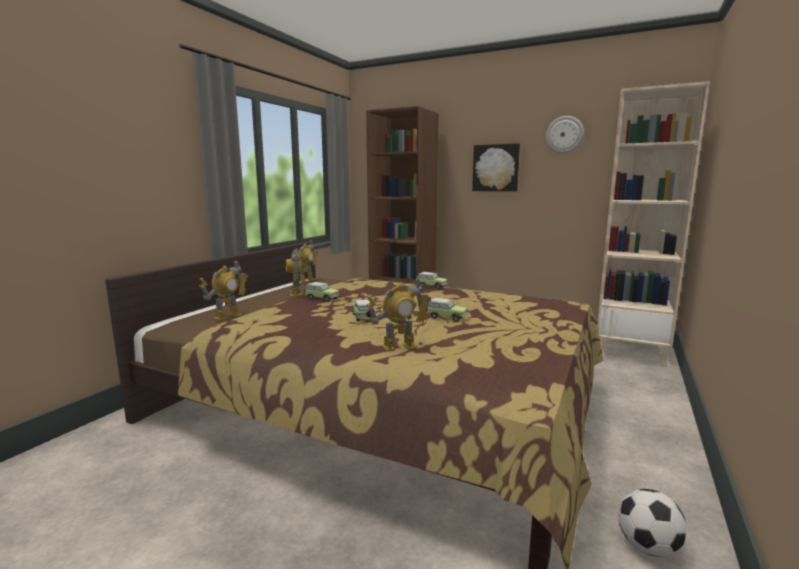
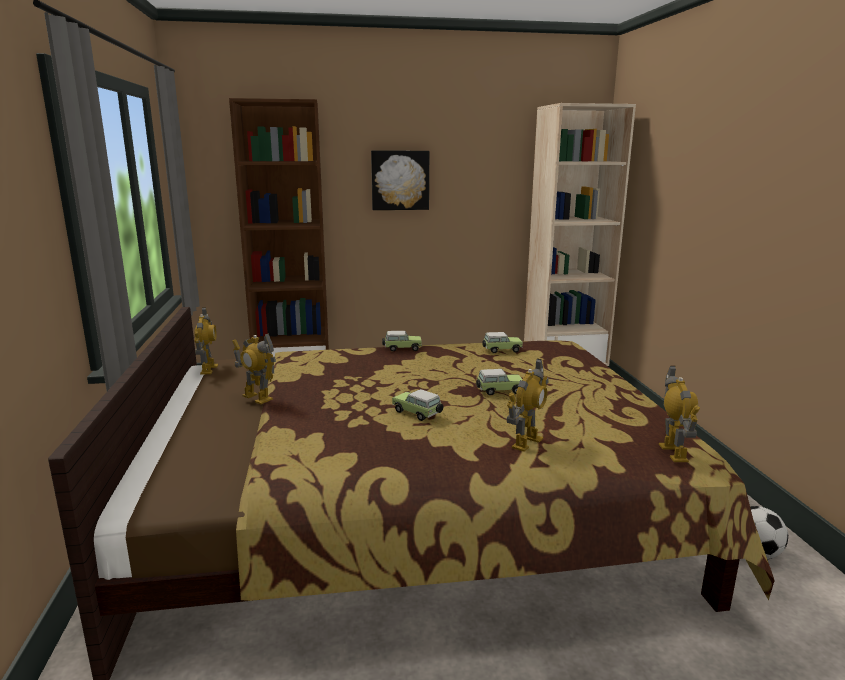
camera: 35 degrees left, 5 degrees up
toy robot [200,260,248,321] -> toy robot moved to [659,365,700,462]
toy car [304,282,340,302] -> toy car moved to [482,332,523,353]
wall clock [546,116,584,154] -> none

